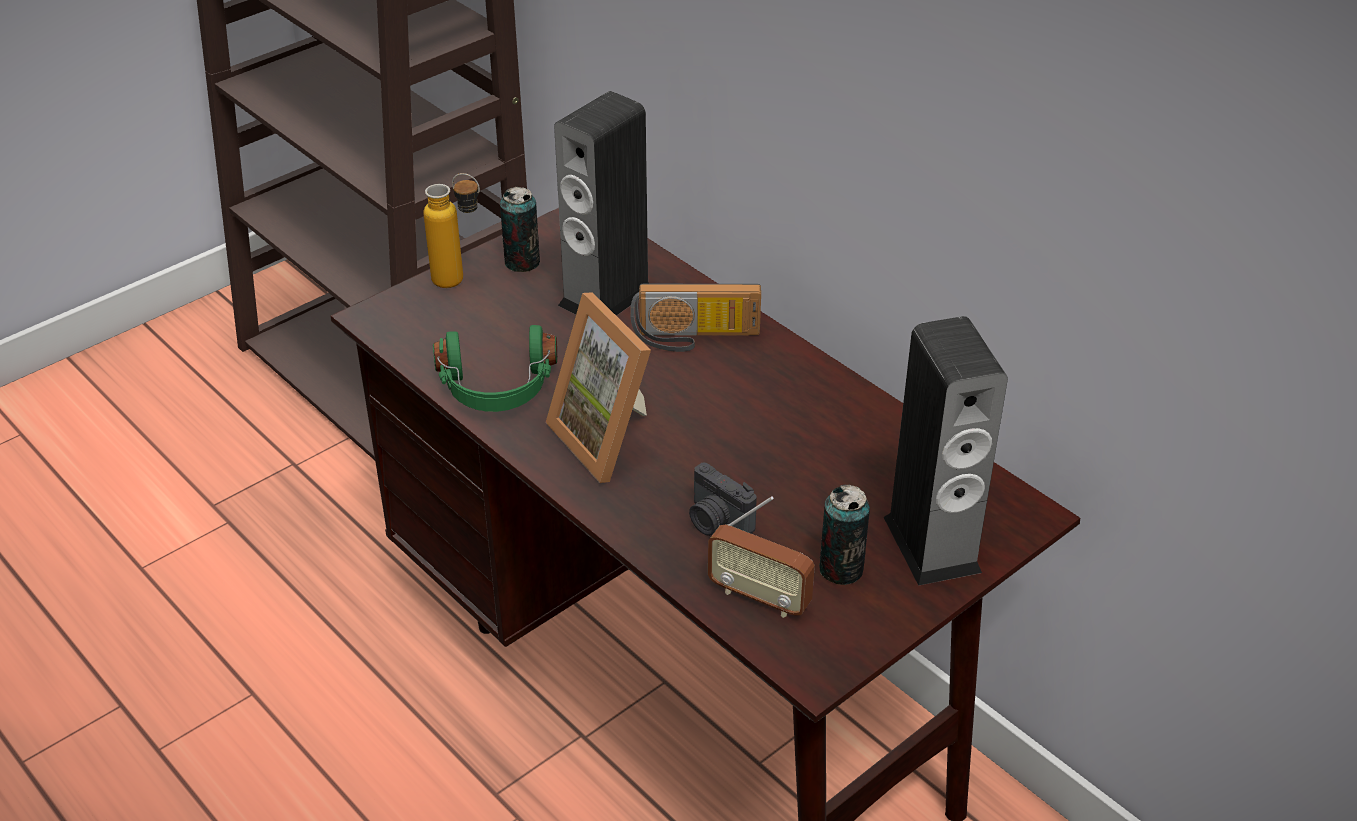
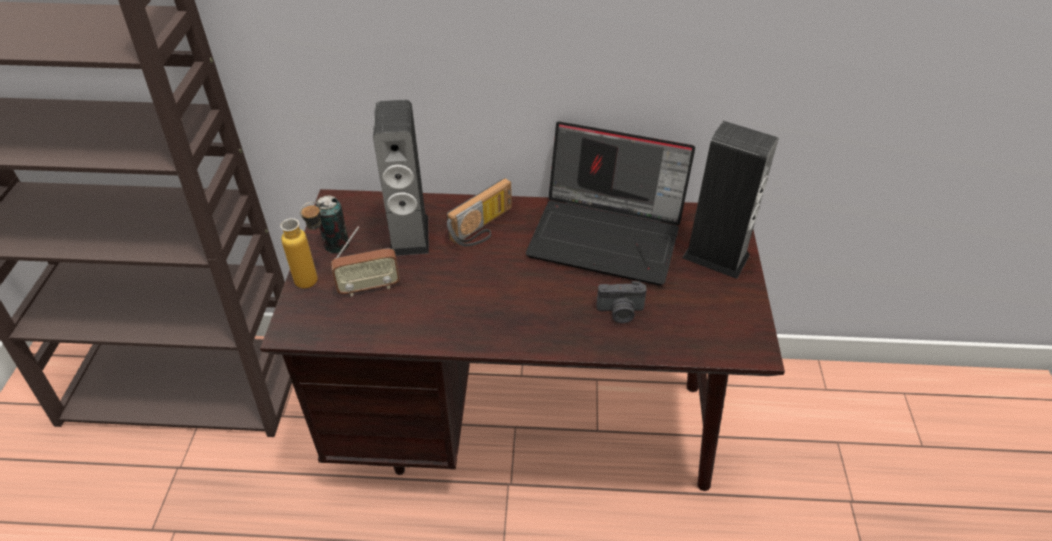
camera: 45 degrees left, 5 degrees up
green headphones [433,325,557,412] -> none
picture frame [546,292,651,483] -> none
radio [708,496,815,618] -> radio moved to [331,227,400,296]
can [819,484,870,585] -> none
none -> laptop [526,122,695,286]

